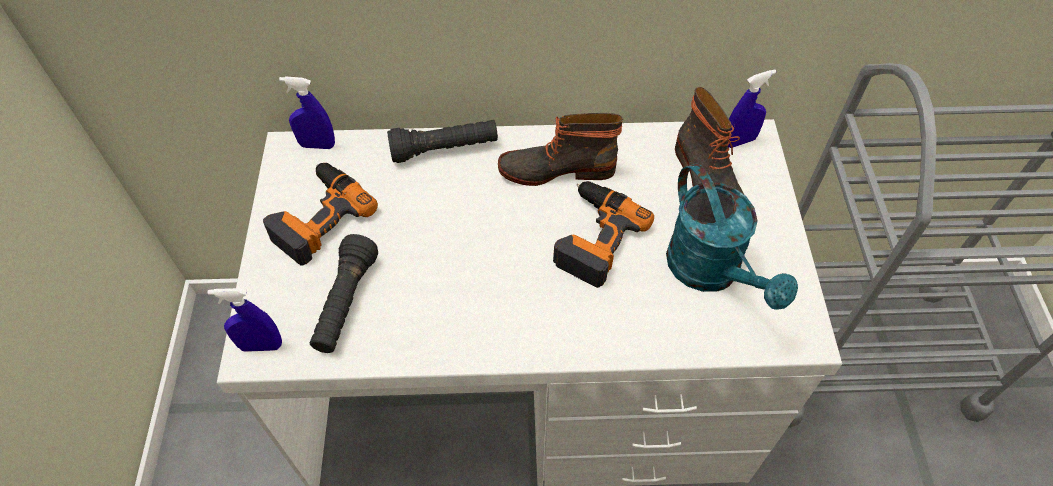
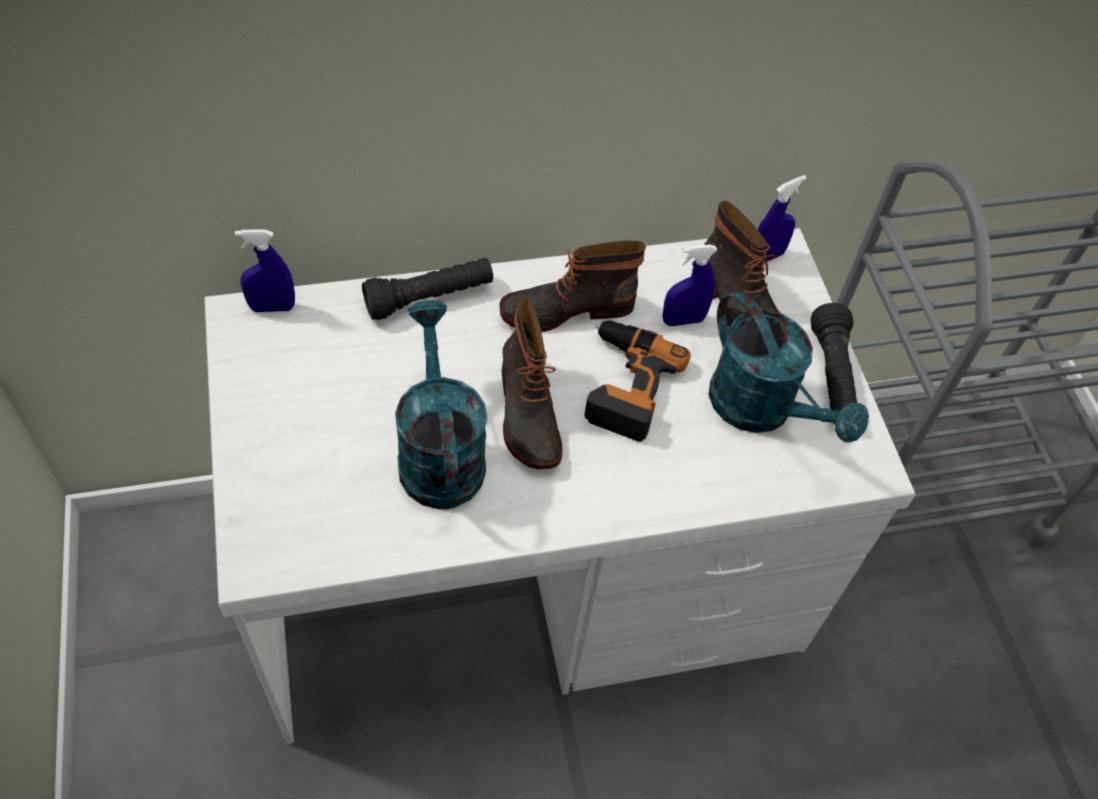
camera: 15 degrees left, 0 degrees up
blue spray bottle [208,288,282,352] -> blue spray bottle moved to [663,244,717,326]
power drill [263,163,378,265] -> none
black flashlight [310,234,378,353] -> black flashlight moved to [810,303,857,424]
none -> turquoise watering can [395,300,487,509]
none -> boot [502,297,562,469]

